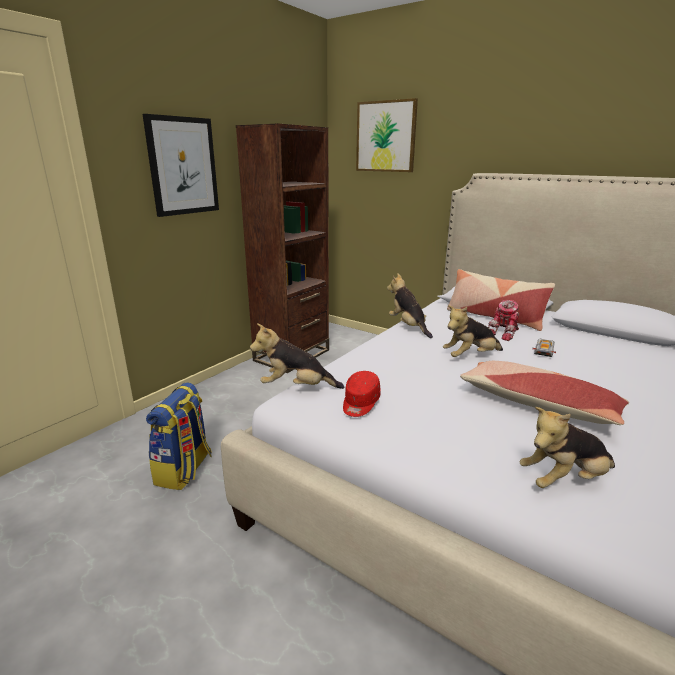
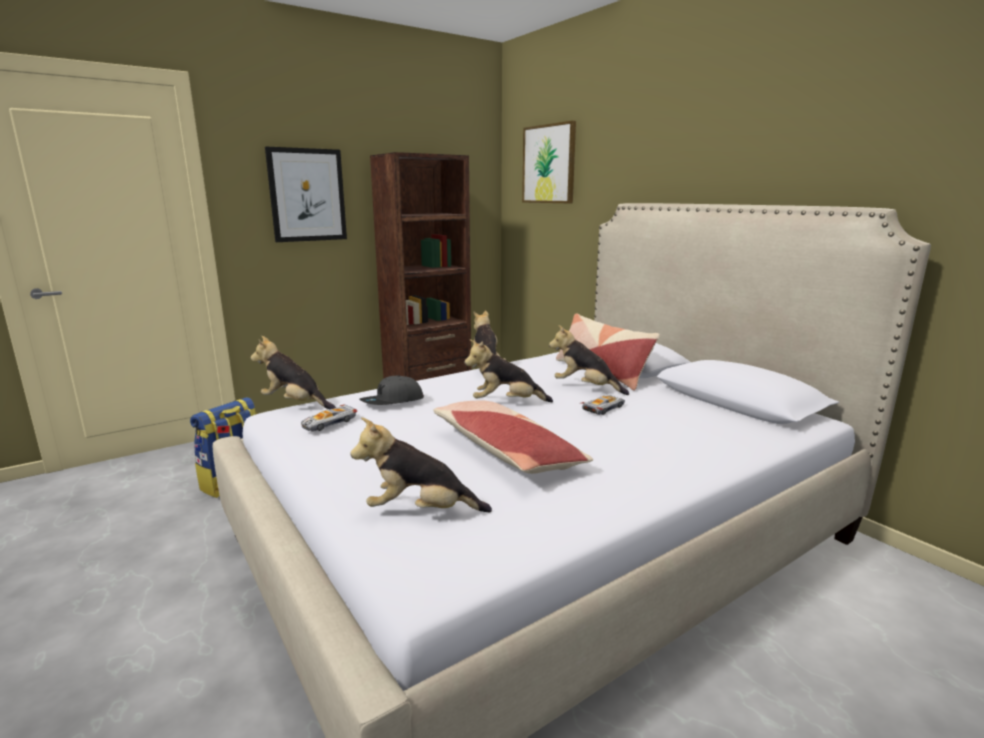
camera: 20 degrees right, 5 degrees down
red cap [343,371,380,417] -> toy car [301,404,357,432]
toy robot [488,300,519,341] -> plush toy [549,325,629,395]
none -> grey cap [359,375,424,405]

